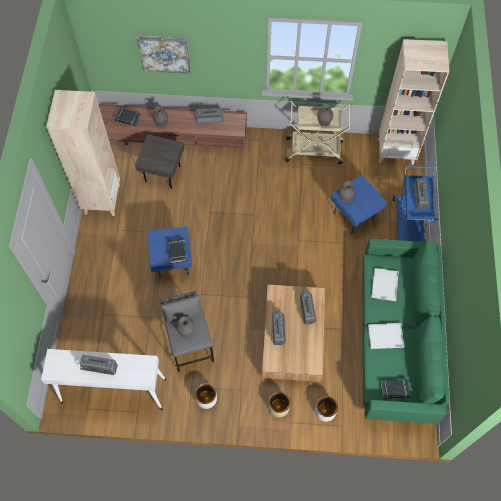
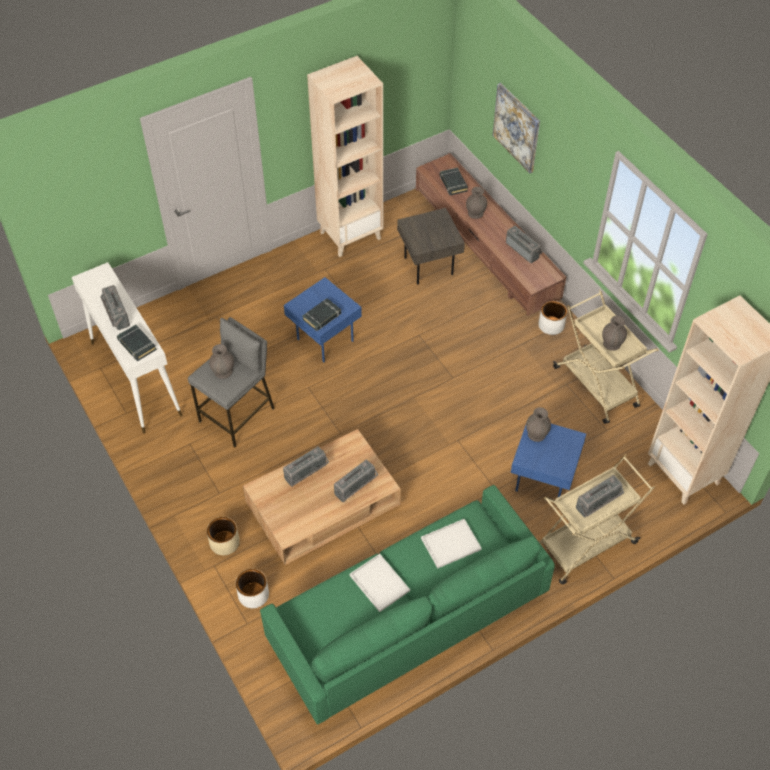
camera: 55 degrees right, 10 degrees down
white planter [195,383,217,409] -> white planter moved to [538,301,567,335]
black book [380,379,410,399] -> black book moved to [117,325,157,361]
blue cart [392,164,439,242] -> beige cart [539,454,655,585]

